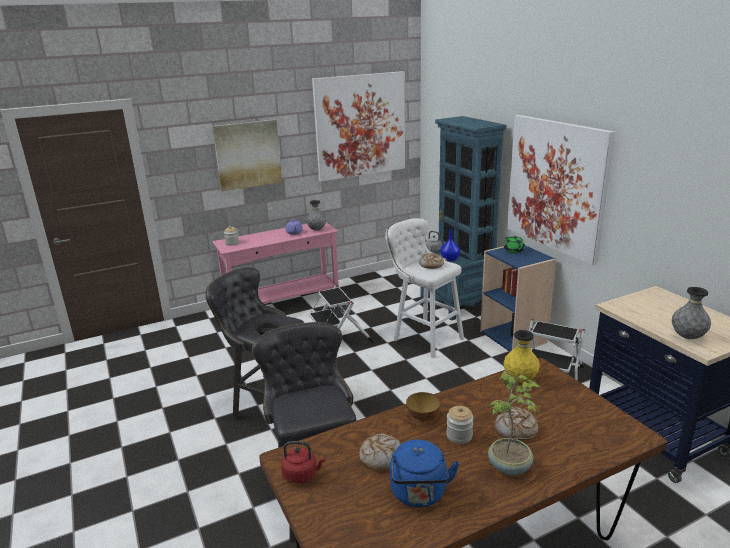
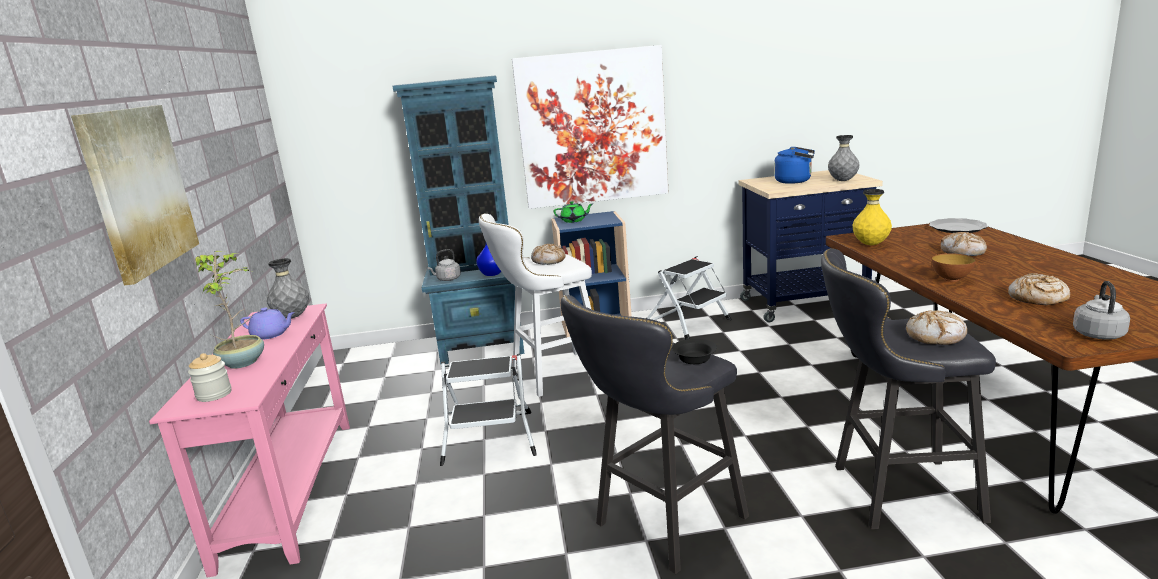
camera: 70 degrees left, 5 degrees down
red kettle [281,441,325,484] -> grey kettle [1073,281,1130,340]
picture [312,71,405,182] -> none
blue kettle [390,440,459,507] -> blue kettle moved to [774,147,815,184]
jar [446,406,474,444] -> none
potted plant [488,371,542,476] -> potted plant moved to [195,251,264,369]
none -> bread [906,310,967,345]
none -> plate [929,218,988,233]

